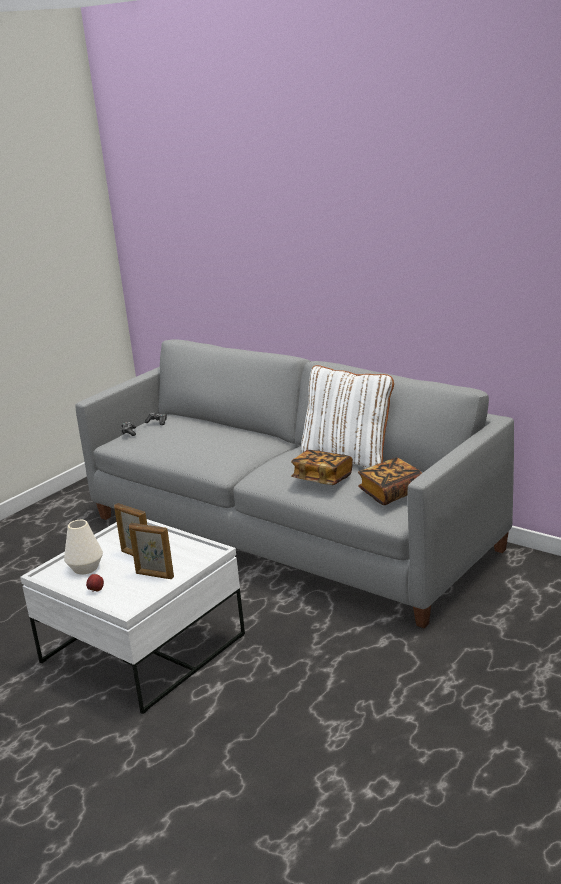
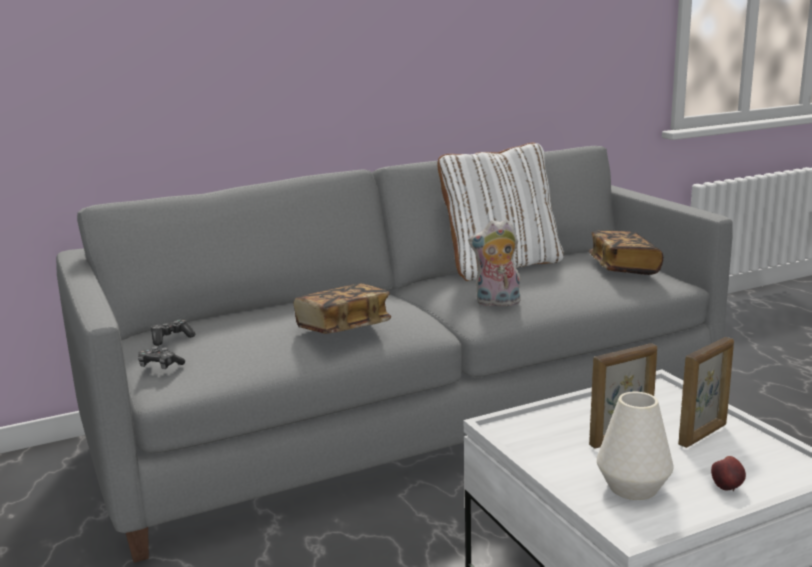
camera: 65 degrees left, 5 degrees down
book [291,450,353,485] -> book moved to [293,283,391,334]
none -> plush toy [468,219,521,307]

